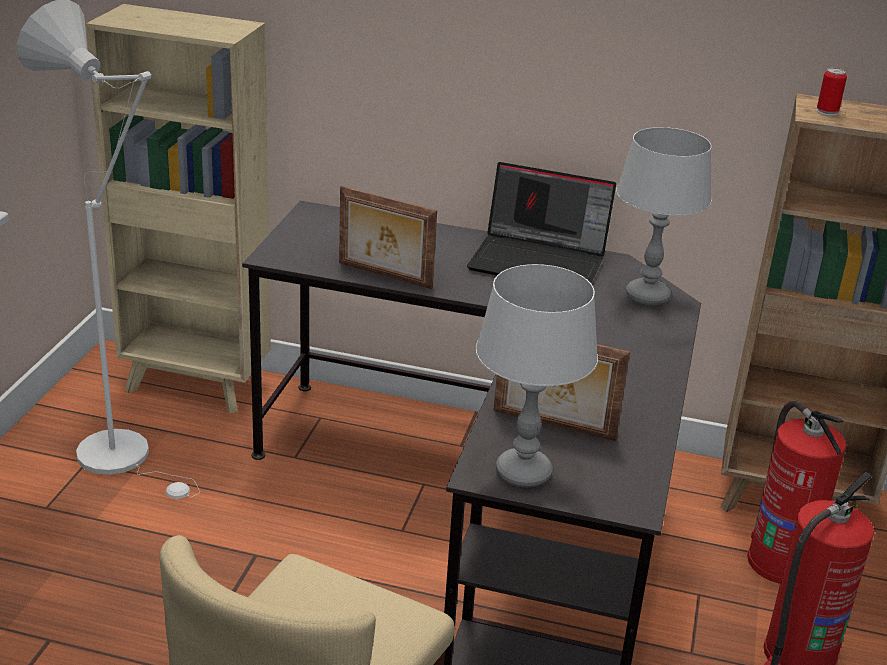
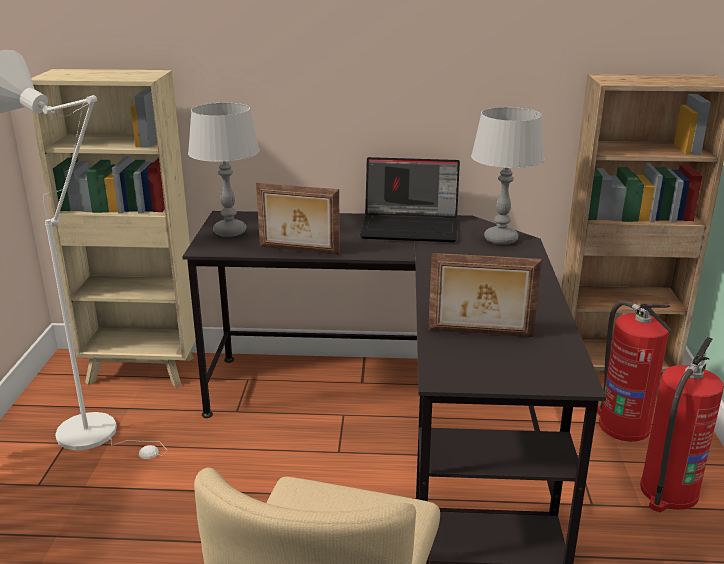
camera: 10 degrees left, 5 degrees down
grey table lamp [476,264,598,487] -> grey table lamp moved to [188,103,260,237]
can [817,68,847,116] -> none

